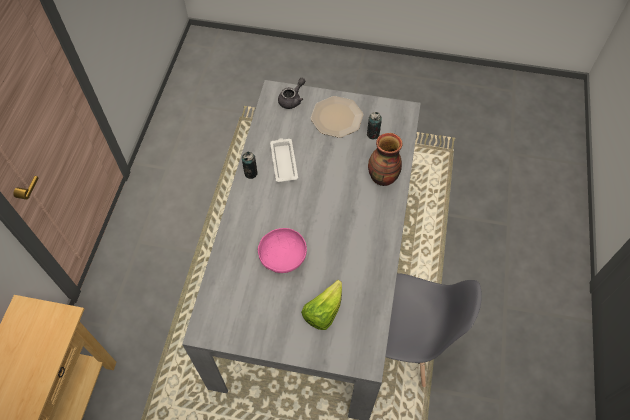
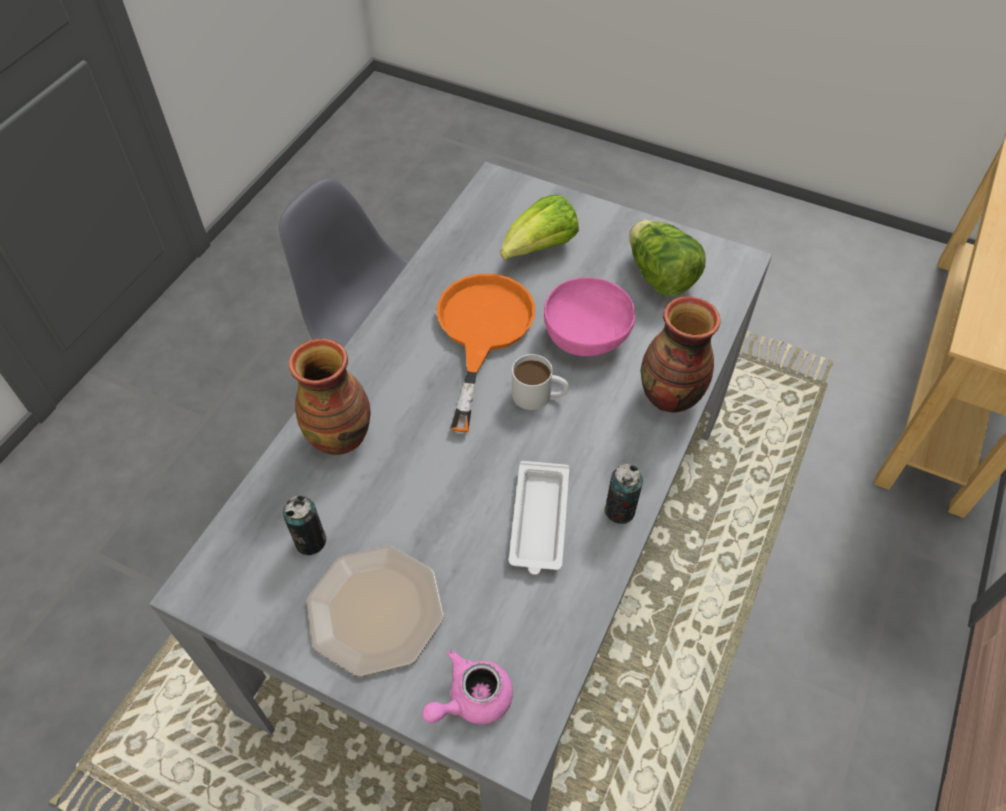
camera: 165 degrees left, 5 degrees down
grey teapot [278,78,305,109] -> pink teapot [422,650,513,724]
none -> orange frying pan [437,274,535,432]
none -> white mug [512,354,569,410]
none -> lettuce [629,220,706,296]
none -> vase [641,296,721,413]

